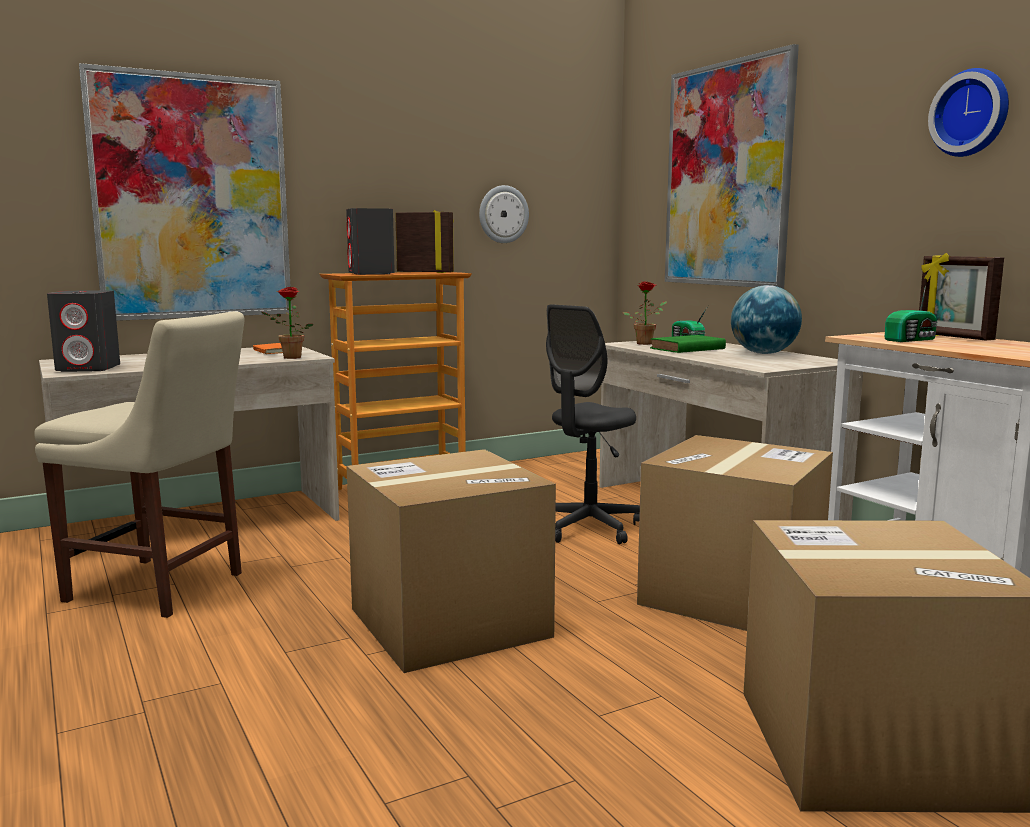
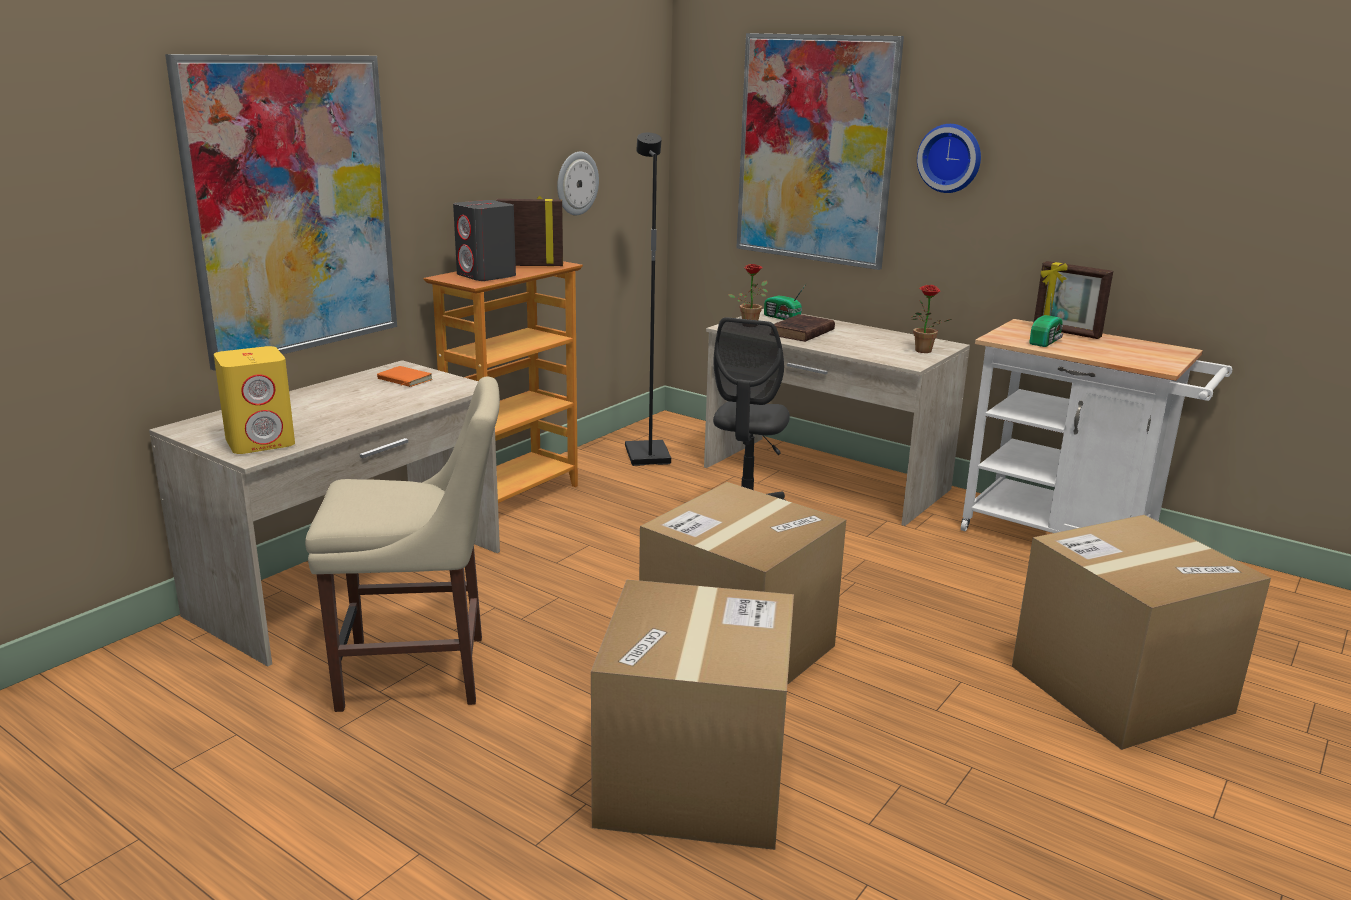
camera: 25 degrees left, 10 degrees up
grey speaker [47,290,120,372] -> yellow speaker [214,346,295,454]
potted plant [261,287,313,359] -> potted plant moved to [912,285,952,353]
cardboard box [637,435,833,631] -> cardboard box moved to [591,579,794,850]
green book [650,335,726,353] -> brown book [774,314,835,342]
globe [731,285,802,354] -> none
wall clock [928,68,1009,157] -> wall clock moved to [917,124,981,193]
none -> black floor lamp [625,133,671,466]

